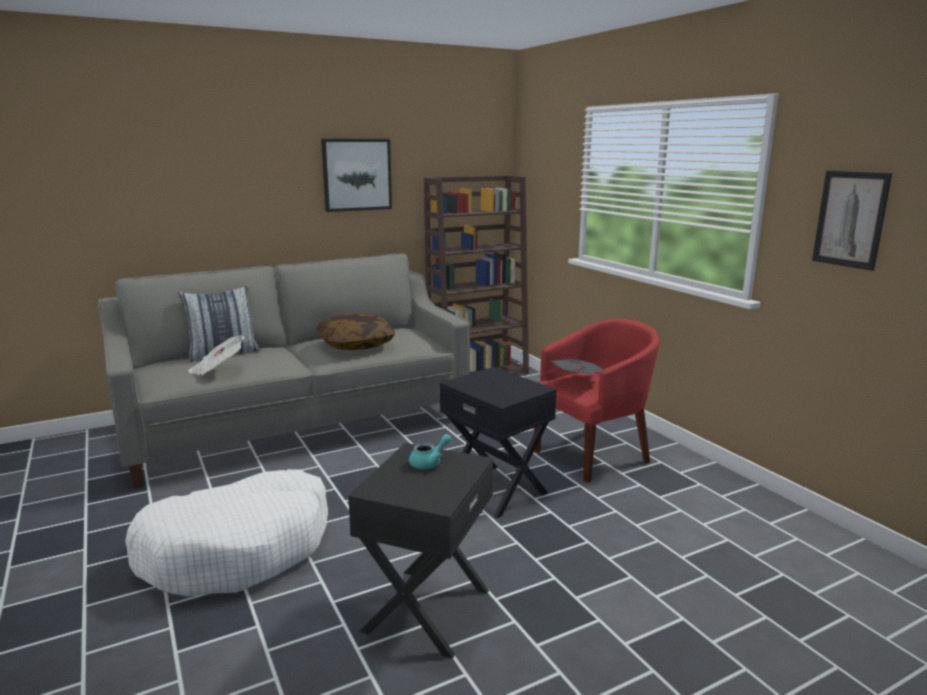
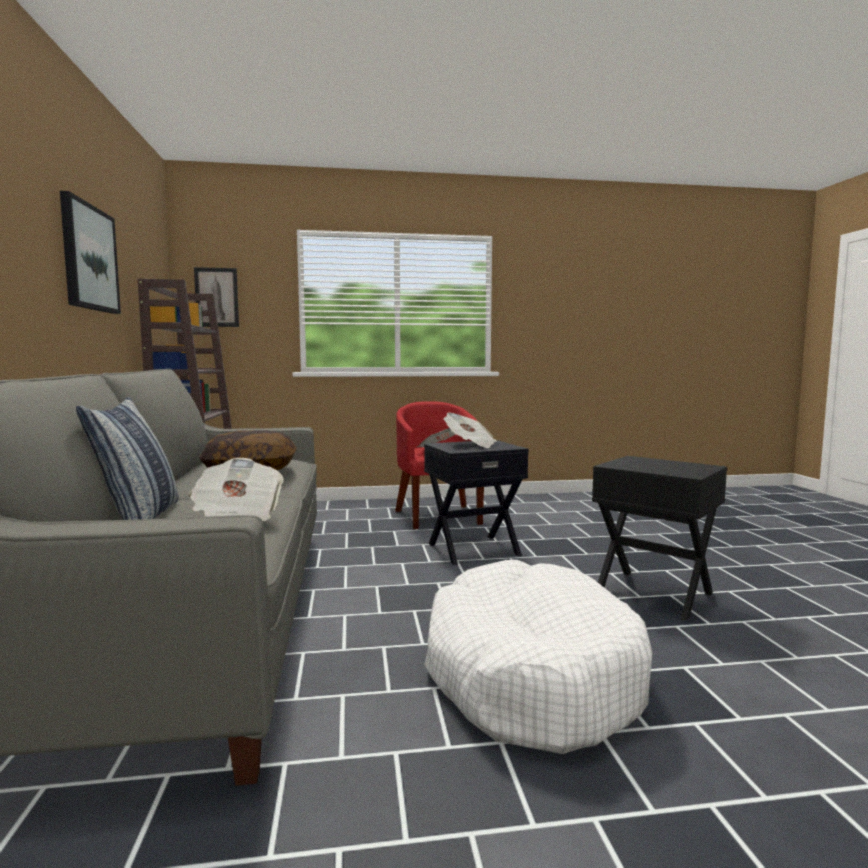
camera: 70 degrees left, 10 degrees down
turquoise teapot [409,434,451,469] -> none
picture [812,171,892,271] -> picture moved to [194,267,239,327]
none -> newspaper [444,412,497,448]

